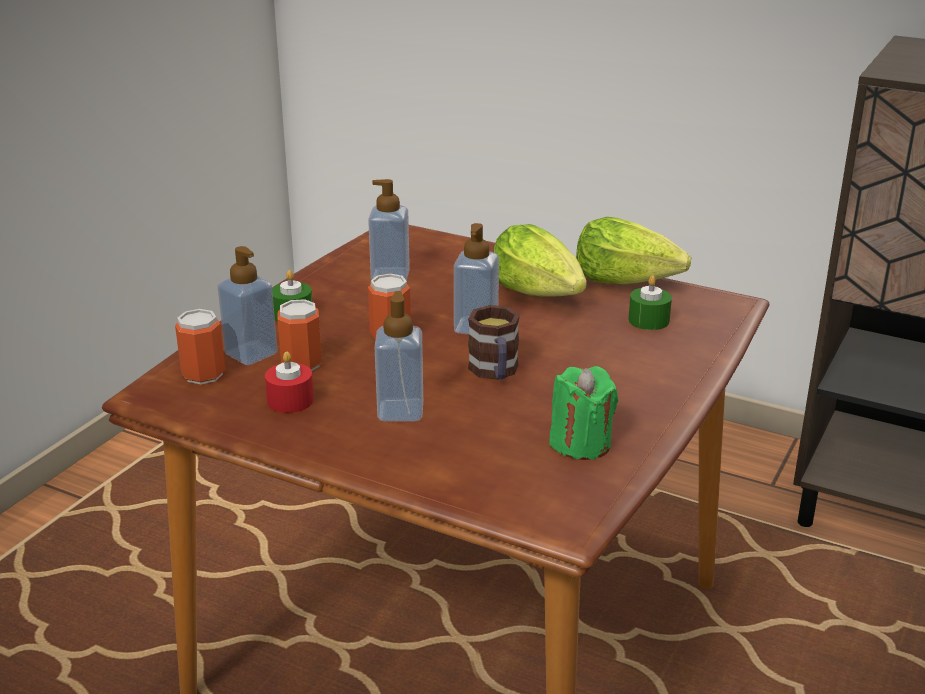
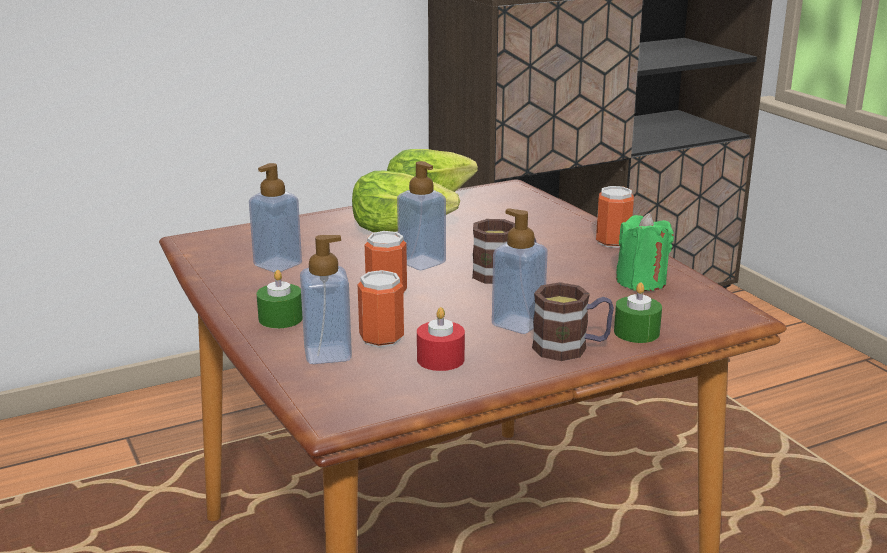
camera: 55 degrees left, 5 degrees down
can [175,309,225,384] -> can moved to [596,186,634,248]
green candle [628,276,672,330] -> green candle moved to [614,282,662,343]
none -> mug [532,282,614,361]

